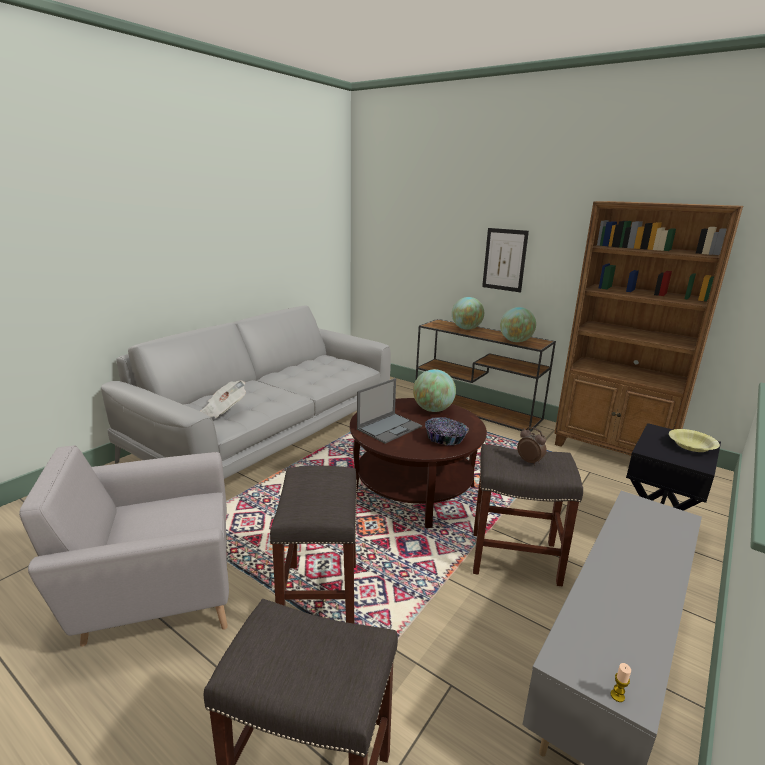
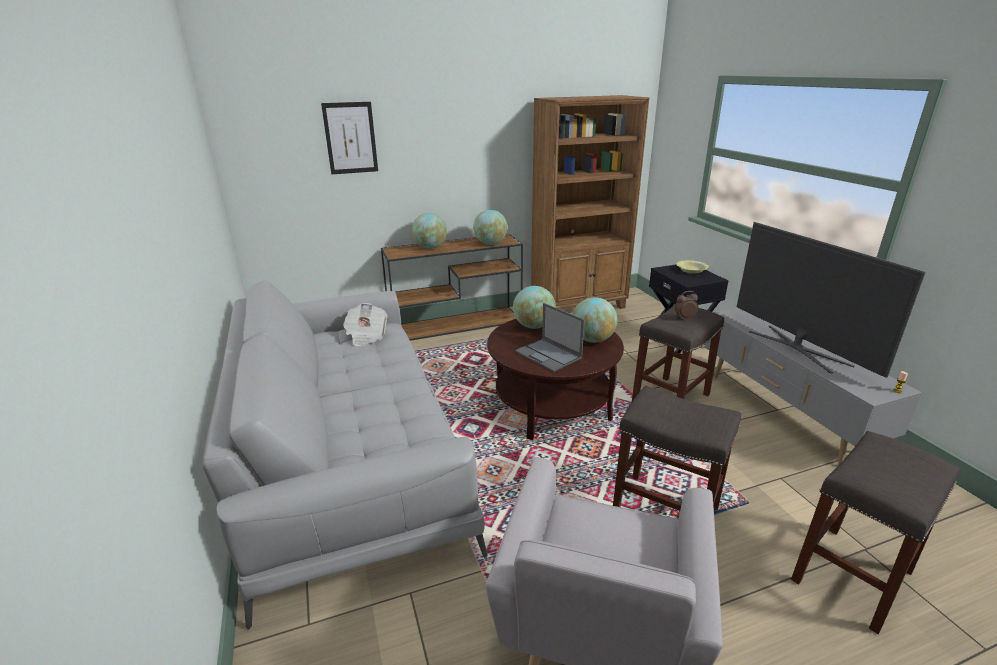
camera: 55 degrees left, 5 degrees up
newspaper [200,381,246,418] -> newspaper moved to [343,303,388,347]
laptop [357,378,422,444] -> laptop turned 150 degrees clockwise [515,303,585,372]
bowl [425,417,469,445] -> globe [572,297,617,343]
picture [482,228,529,292] -> picture moved to [321,102,378,174]
none -> television [737,222,925,377]

